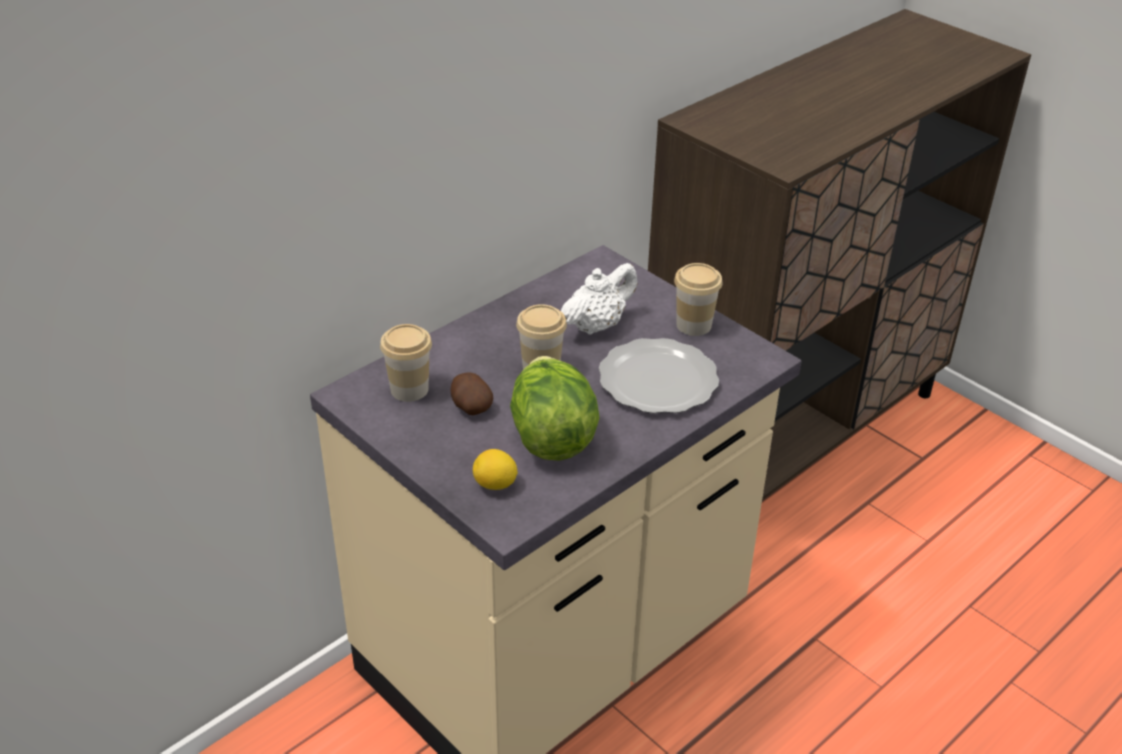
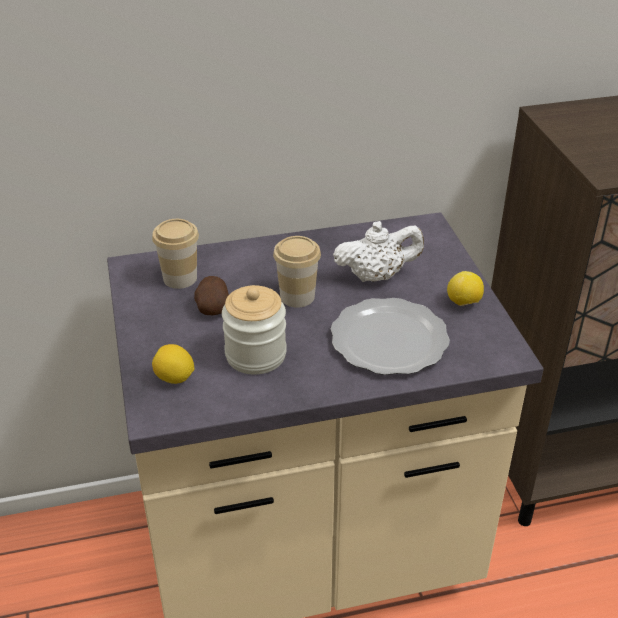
camera: 30 degrees right, 0 degrees up
lettuce [510,356,600,461] -> jar [222,285,287,374]
cup [674,263,722,336] -> lemon [447,271,484,306]

